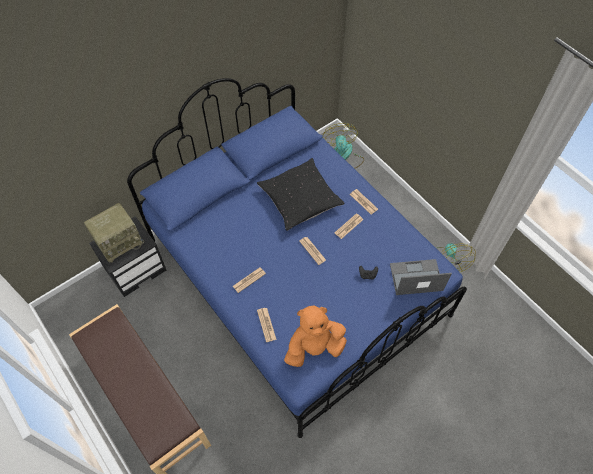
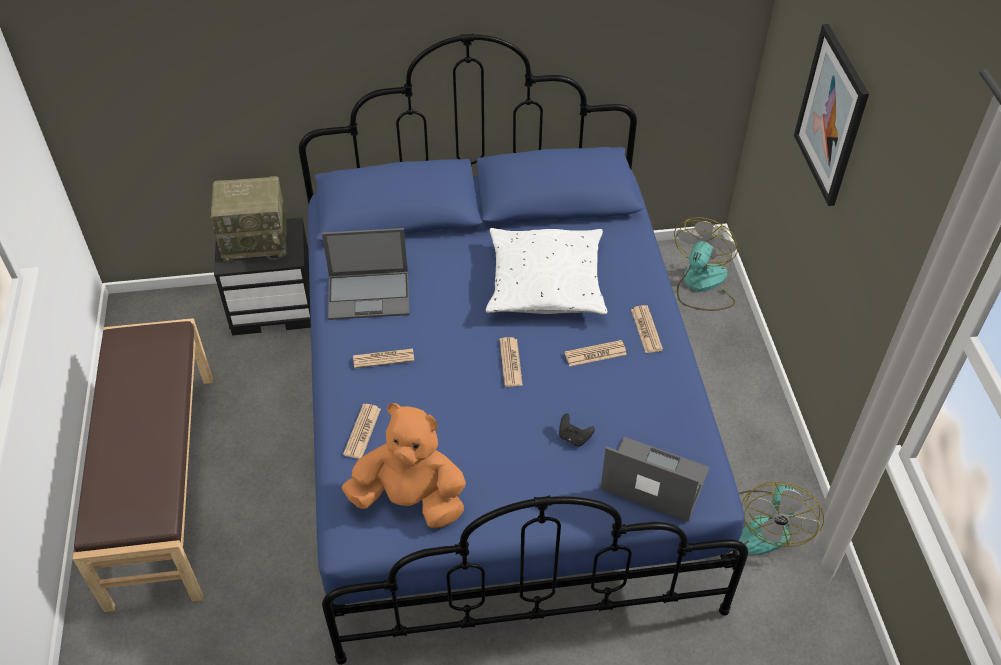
camera: 30 degrees right, 10 degrees down
black pillow [257,158,345,231] -> white pillow [486,228,607,315]
none -> laptop [322,228,409,320]
none -> picture [794,24,869,206]

